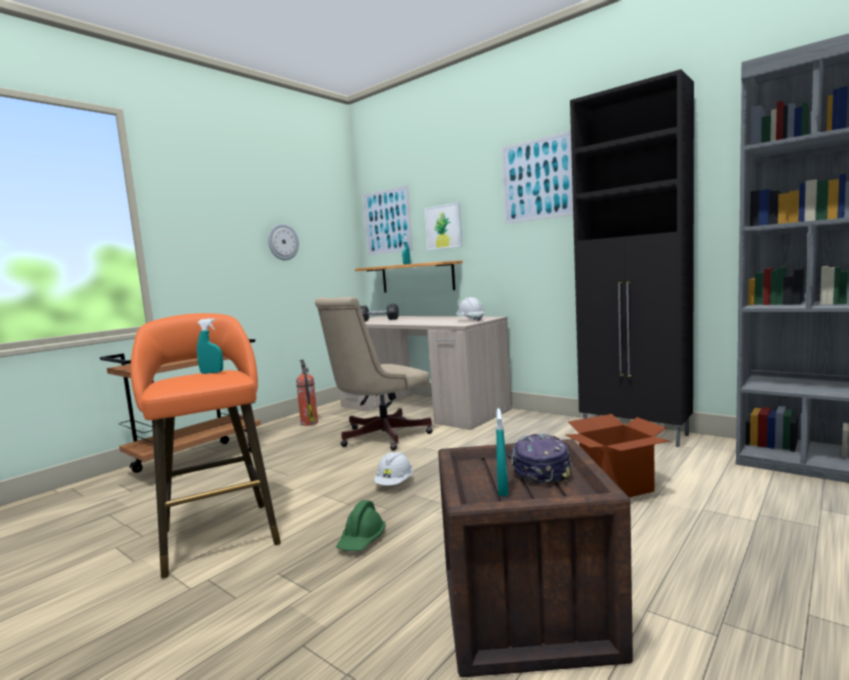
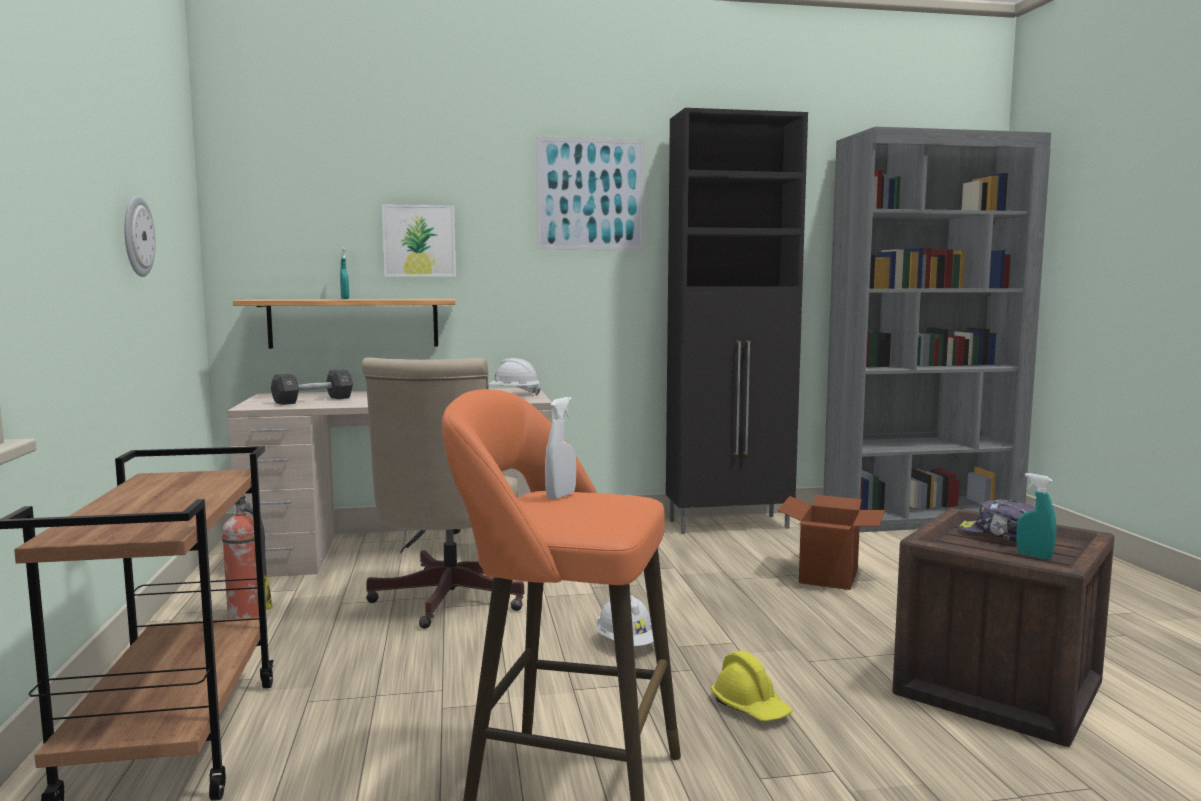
camera: 50 degrees left, 0 degrees up
turquoise spray bottle [197,318,223,374] -> white spray bottle [545,397,576,499]
green hard hat [336,500,386,551] -> yellow hard hat [710,651,793,721]
picture [363,185,413,255] -> none

